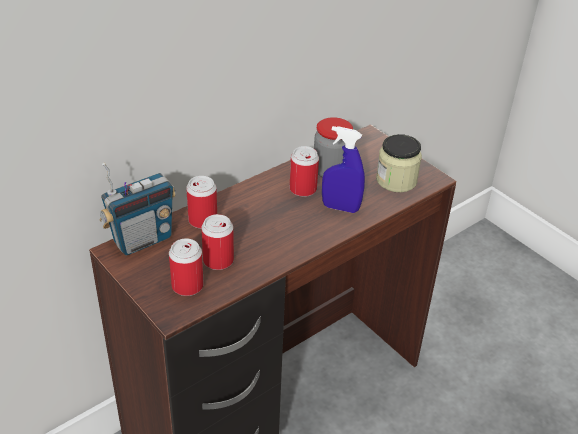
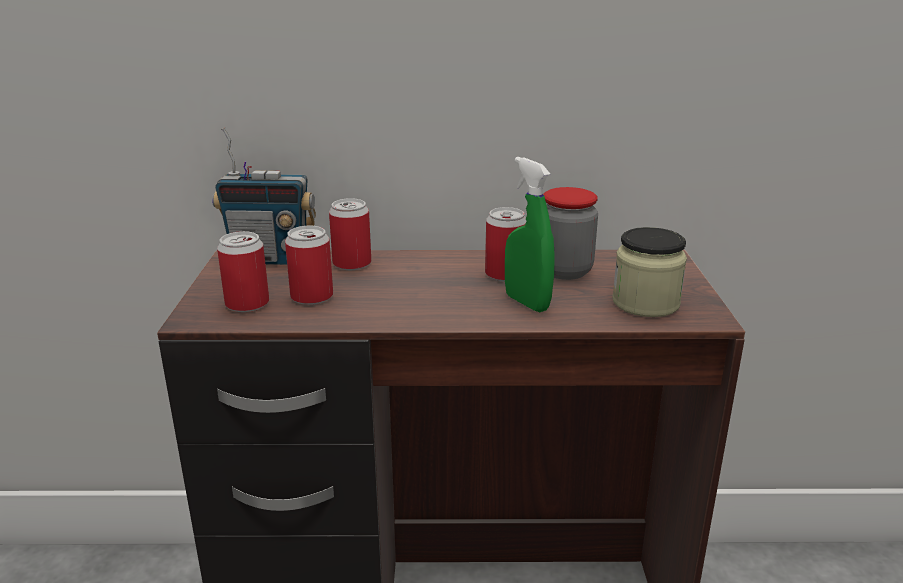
camera: 40 degrees right, 15 degrees down
blue spray bottle [322,126,365,213] -> green spray bottle [505,157,555,312]

